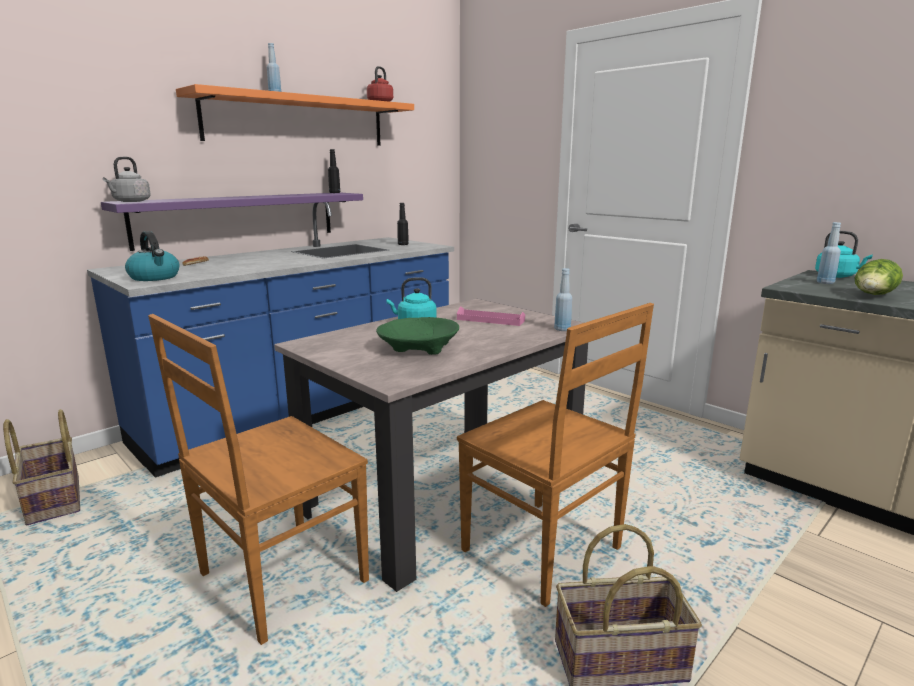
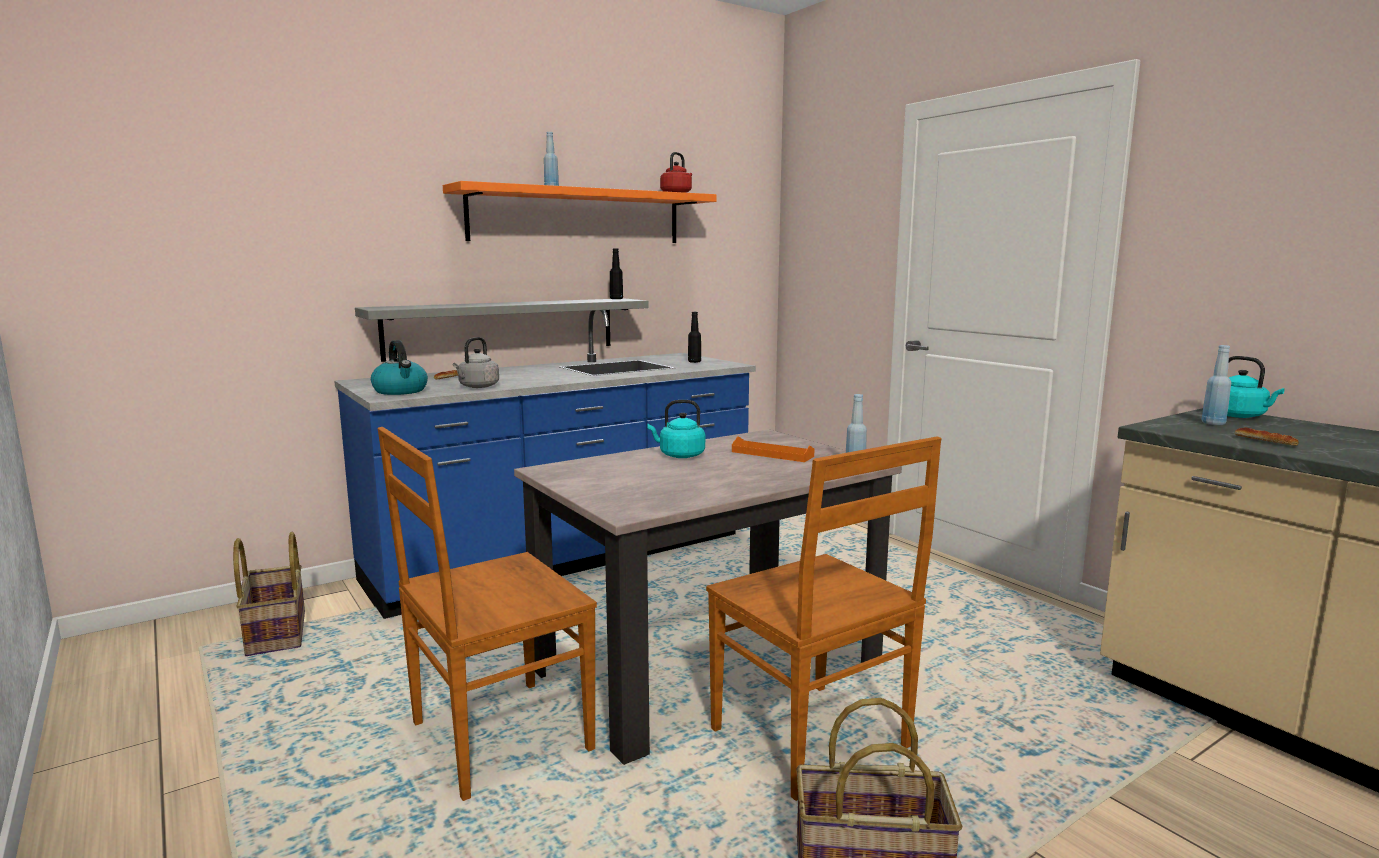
camera: 10 degrees right, 5 degrees down
purple shelf [101,193,363,251] -> grey shelf [355,298,649,362]
grey kettle [103,157,151,202] -> grey kettle moved to [453,337,499,388]
green bowl [376,317,459,355] -> none
pink tray [457,306,525,326] -> orange tray [732,436,814,462]
lettuce [855,259,903,295] -> bread [1235,427,1299,446]

